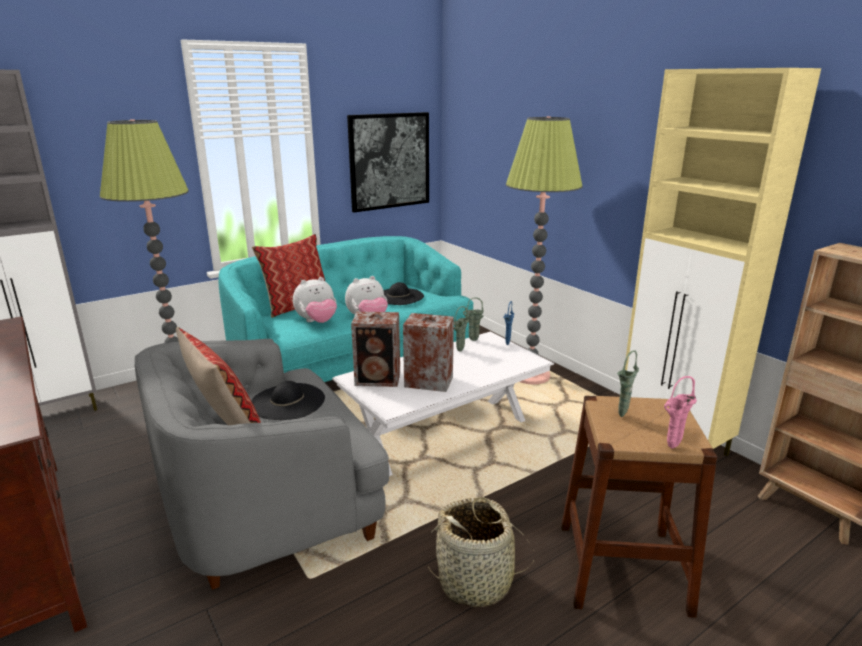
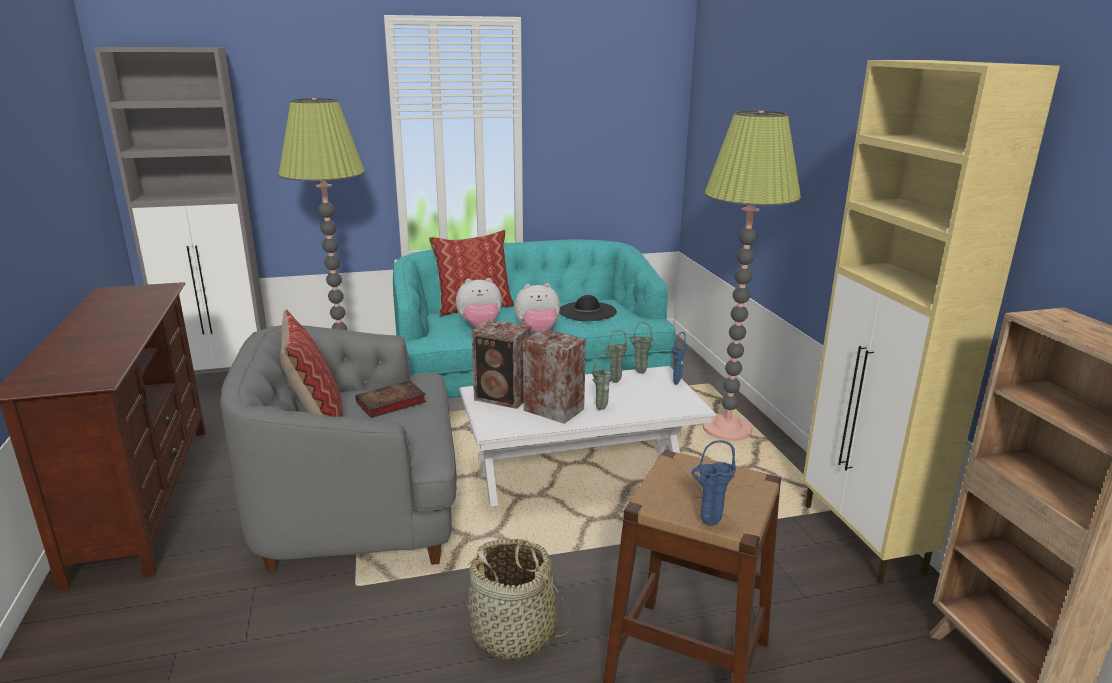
camera: 20 degrees right, 0 degrees up
black hat [252,381,325,420] -> book [355,380,427,418]
picture [347,112,429,212] -> none
green vase [617,350,639,417] -> green vase moved to [592,355,617,410]
pink vase [664,376,697,448] -> blue vase [691,440,736,526]

